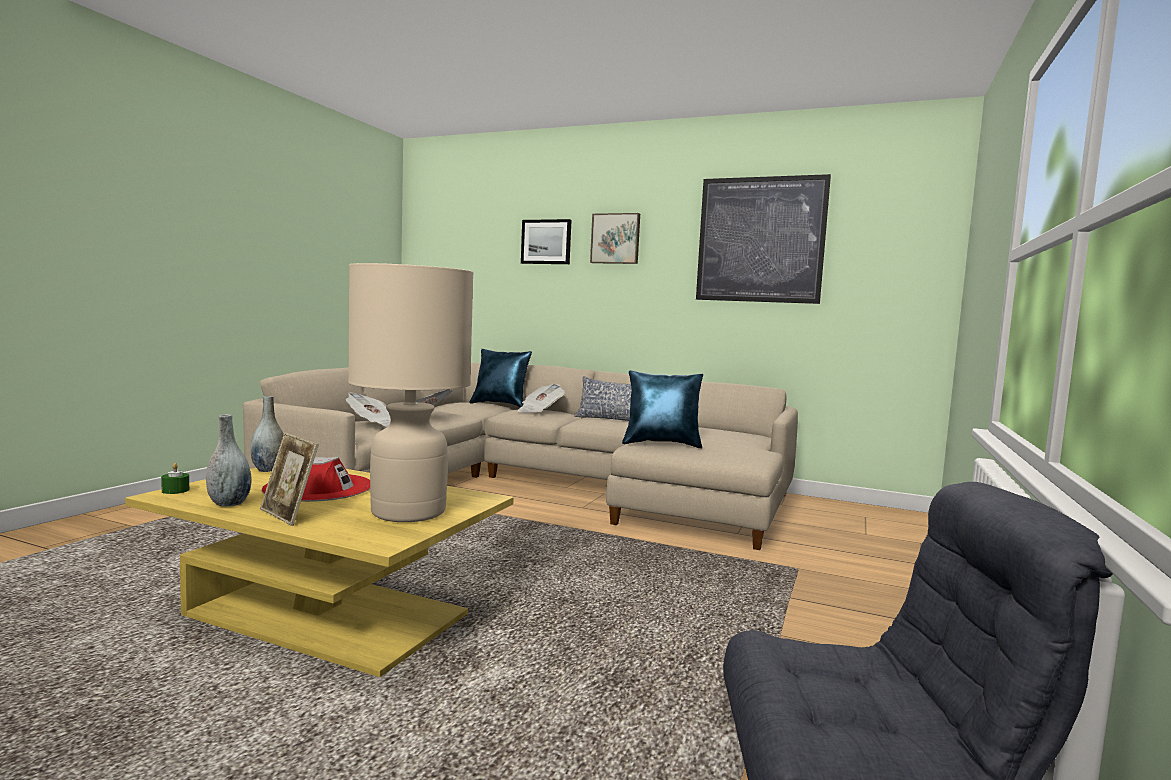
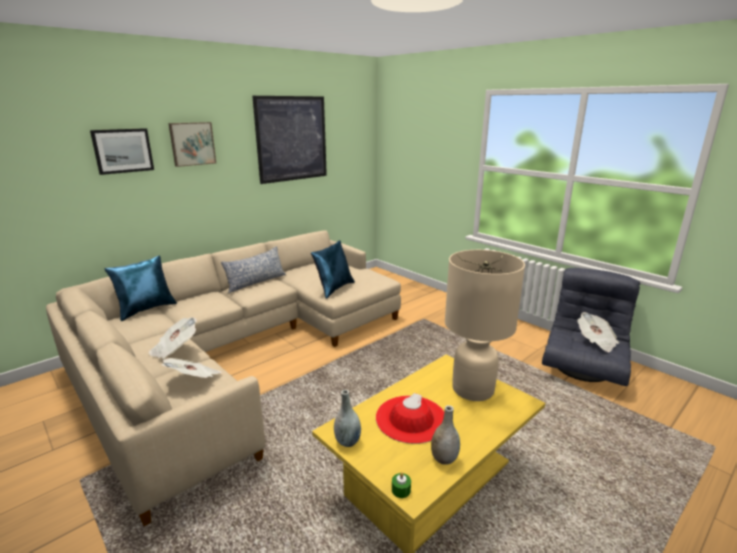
camera: 65 degrees left, 15 degrees up
picture frame [260,432,319,526] -> none
newspaper [517,384,565,413] -> newspaper moved to [577,312,619,352]

